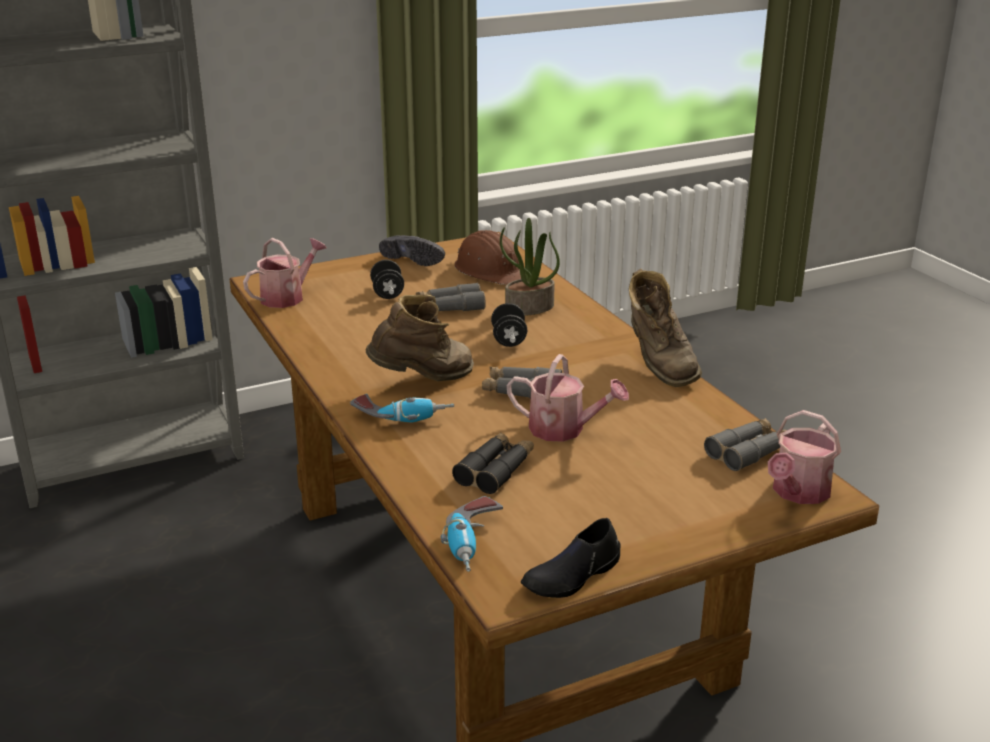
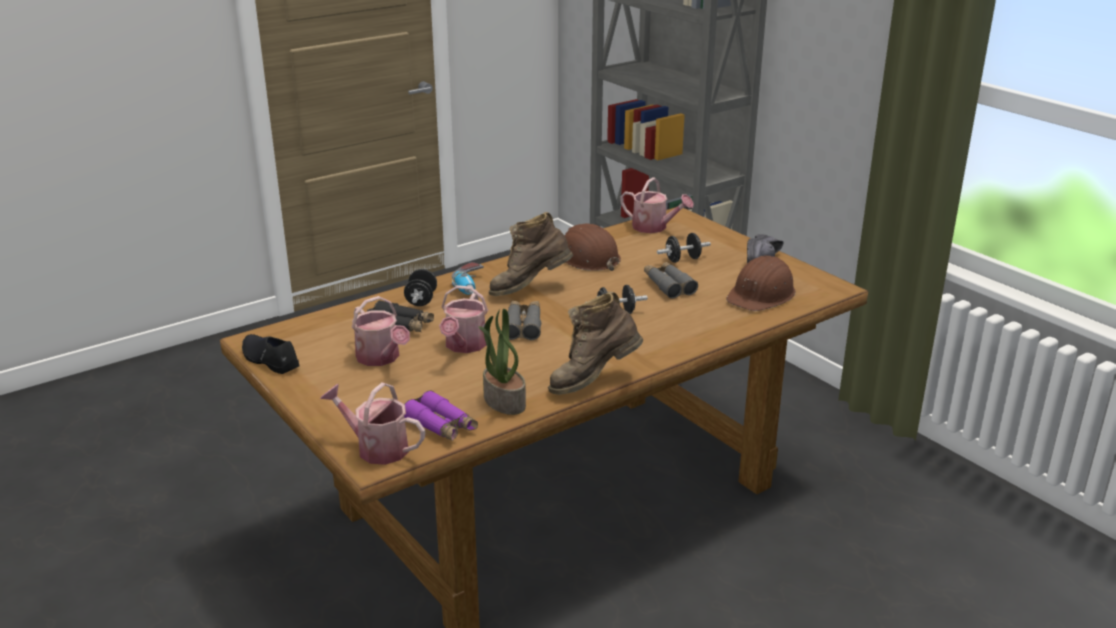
camera: 80 degrees right, 0 degrees up
brown boot [366,294,474,381] -> brown boot turned 105 degrees clockwise [489,212,573,296]
power drill [440,496,503,572] -> none
potted plant [500,218,560,316] -> potted plant moved to [478,309,526,415]
grey binoculars [704,418,787,471] -> purple binoculars [404,390,478,441]
none -> watering can [352,296,410,366]
none -> black dumbbell [404,269,437,306]
none -> brown hard hat [565,223,621,271]

